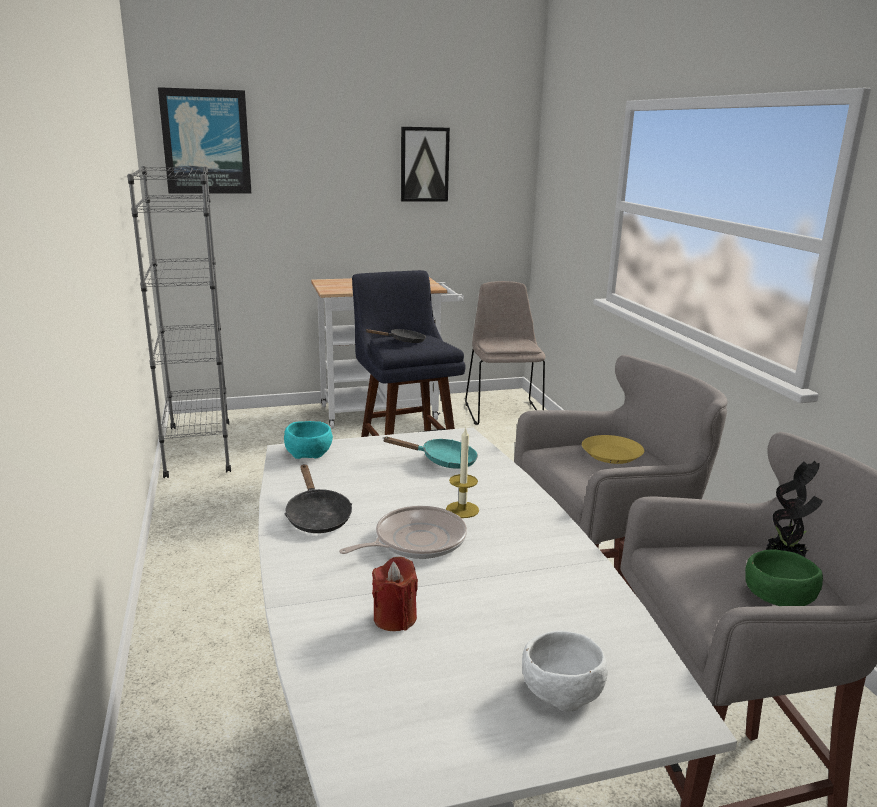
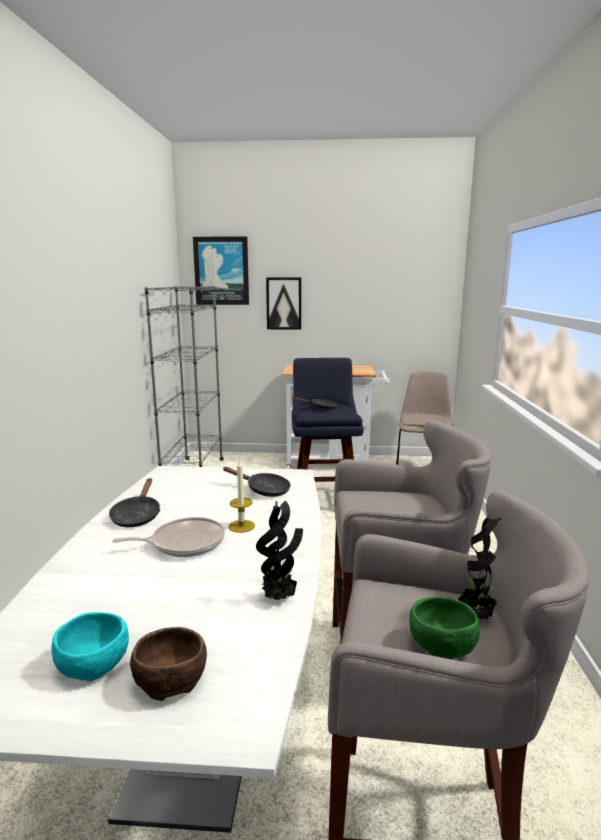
camera: 20 degrees right, 5 degrees down
turquoise bowl [284,421,333,459] -> turquoise bowl moved to [51,612,129,681]
red candle [372,557,418,631] -> none
turquoise frying pan [382,437,478,469] -> black frying pan [223,467,291,497]
picture [401,127,450,202] -> picture moved to [266,277,301,330]
white bowl [522,631,608,711] -> brown bowl [130,627,207,701]
yellow plate [582,435,644,464] -> none
none -> potted plant [256,500,303,601]

